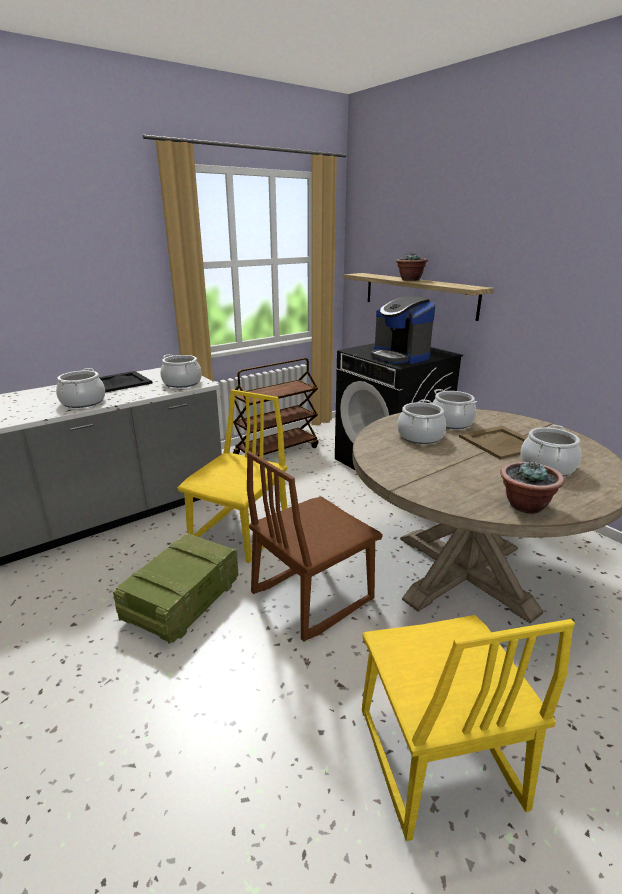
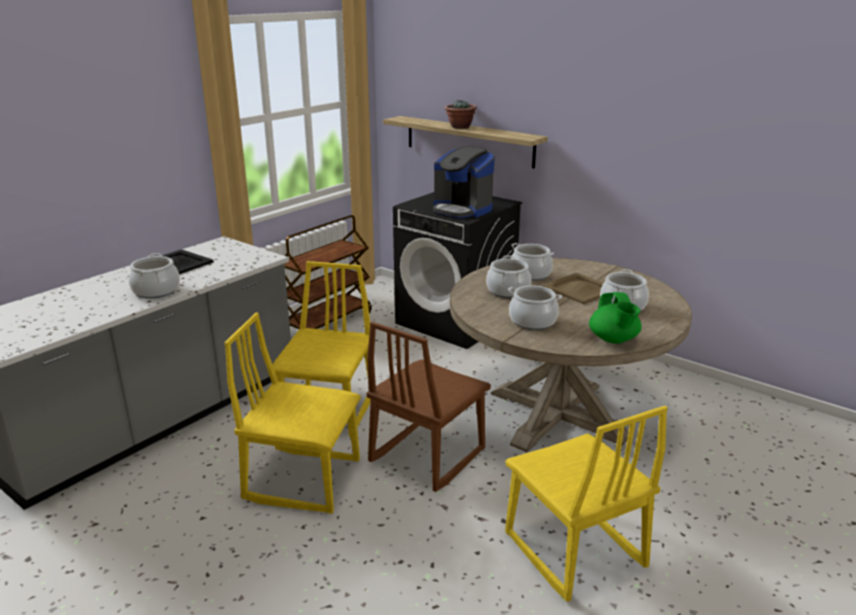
camera: 15 degrees left, 0 degrees up
crate [113,533,239,644] -> yellow chair [225,313,361,514]
cooking pot [160,354,202,388] -> cooking pot moved to [508,285,562,330]
potted plant [500,460,564,514] -> green teapot [589,292,642,344]

